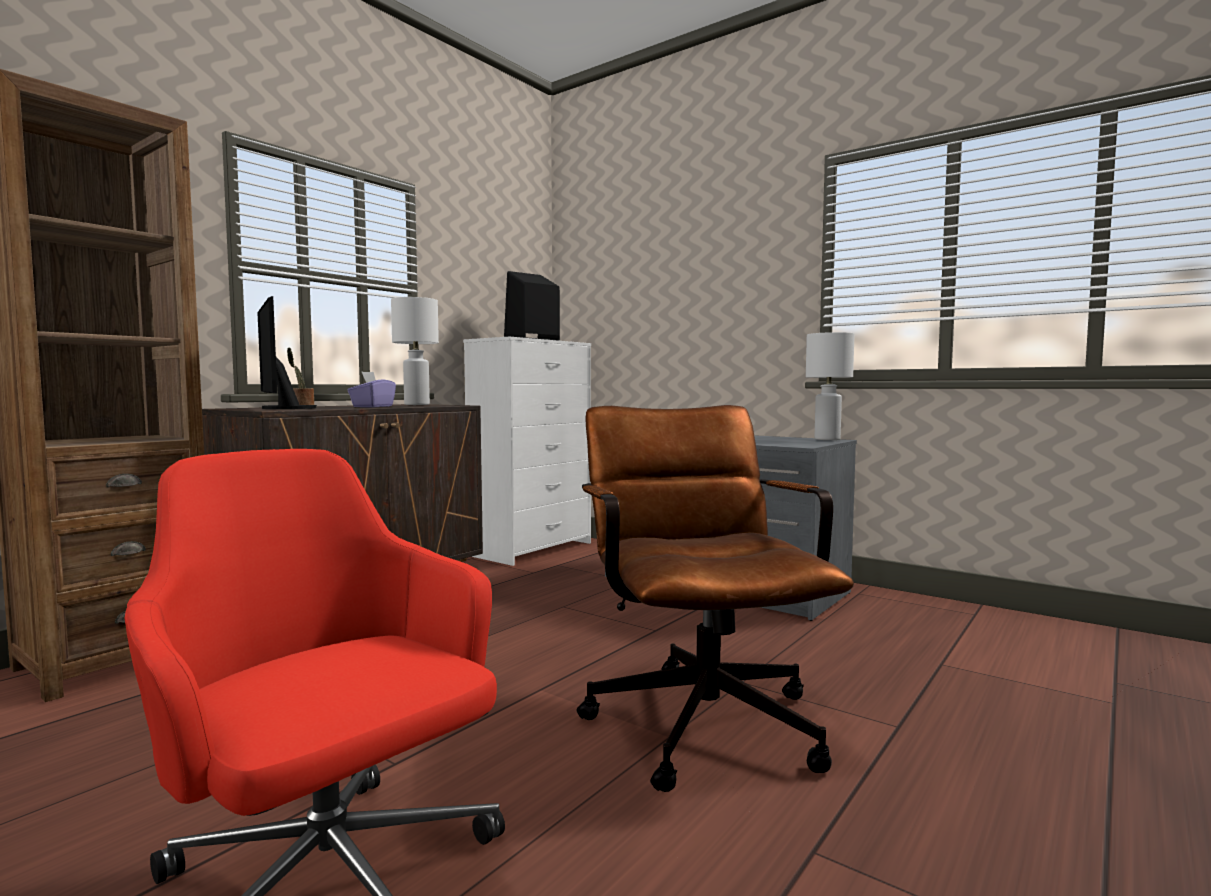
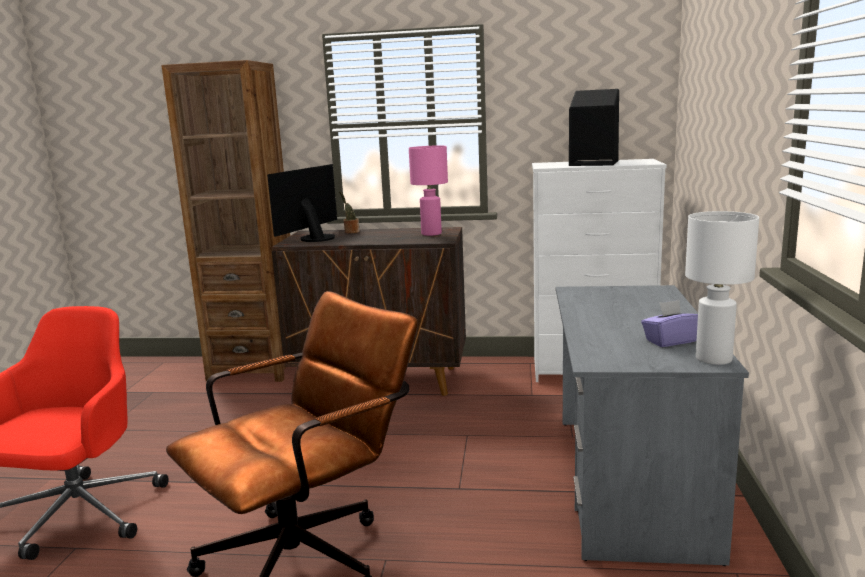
camera: 60 degrees right, 10 degrees up
purple tissue box [347,371,396,407] -> purple tissue box moved to [641,300,698,347]
white table lamp [391,297,439,405] -> pink table lamp [409,146,448,236]

